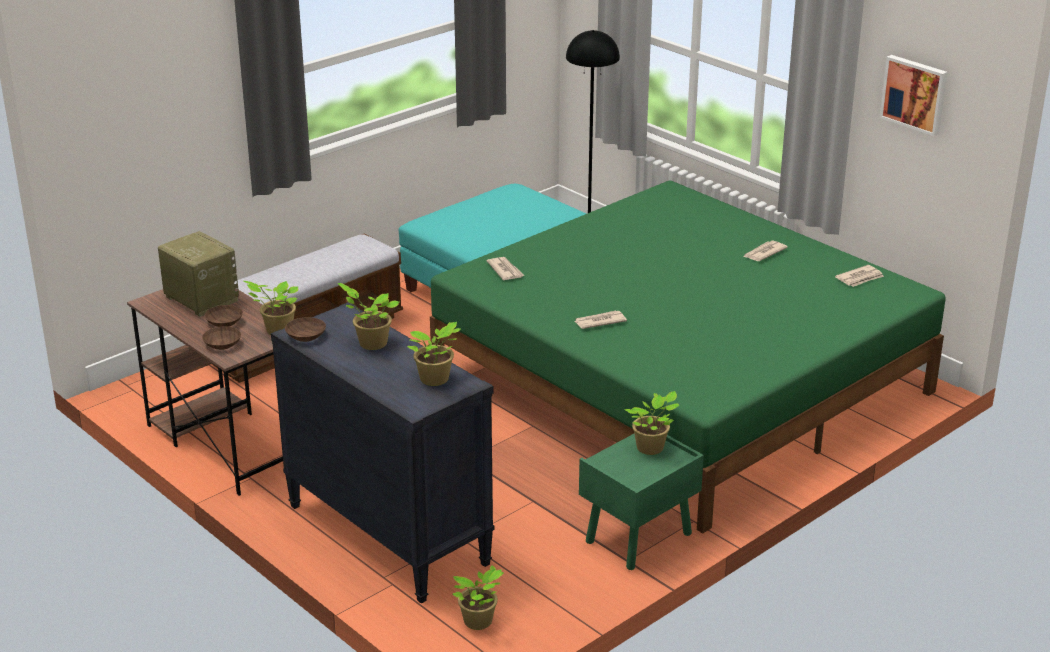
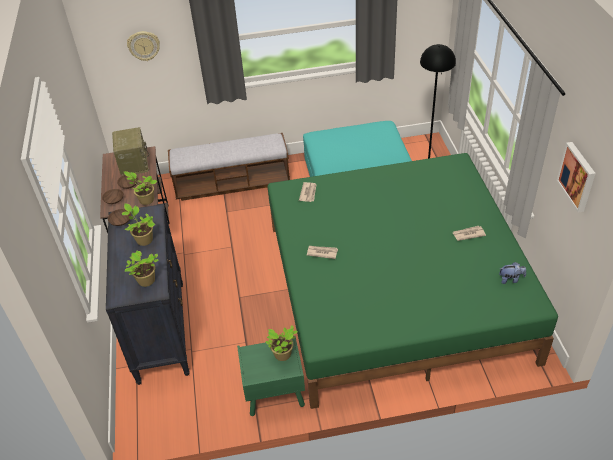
camera: 35 degrees right, 15 degrees up
potted plant [452,565,504,630] -> none
newspaper [835,265,884,287] -> plush toy [499,262,526,284]
none -> wall clock [127,31,160,61]

